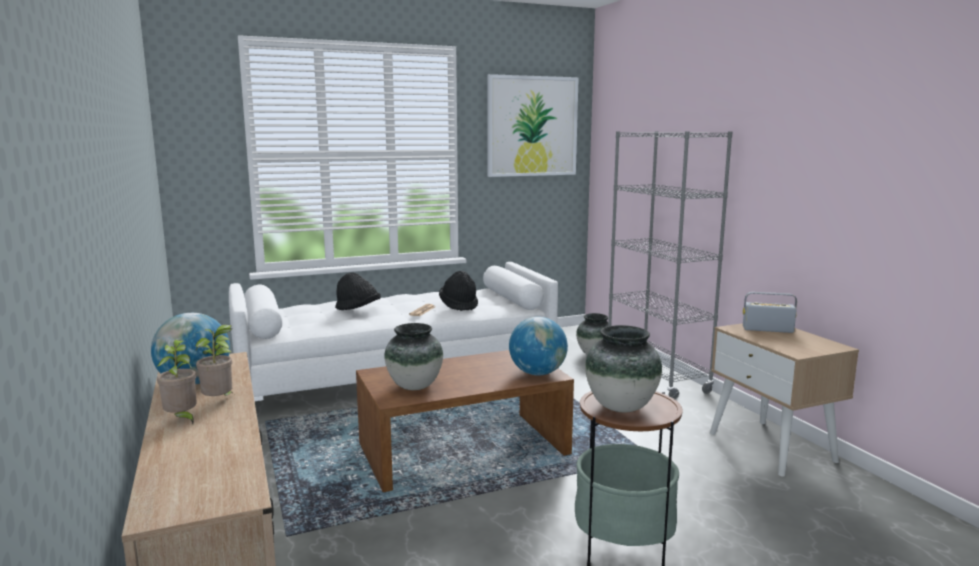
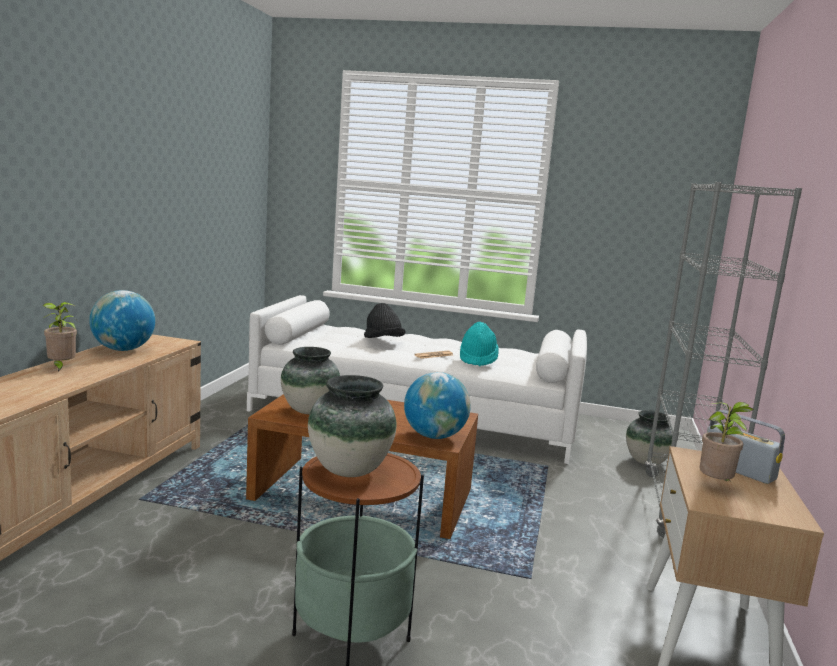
camera: 35 degrees right, 0 degrees up
potted plant [195,324,234,396] -> potted plant moved to [700,402,754,482]
black hat [439,271,478,311] -> turquoise hat [460,322,499,366]
picture [488,74,579,177] -> none

